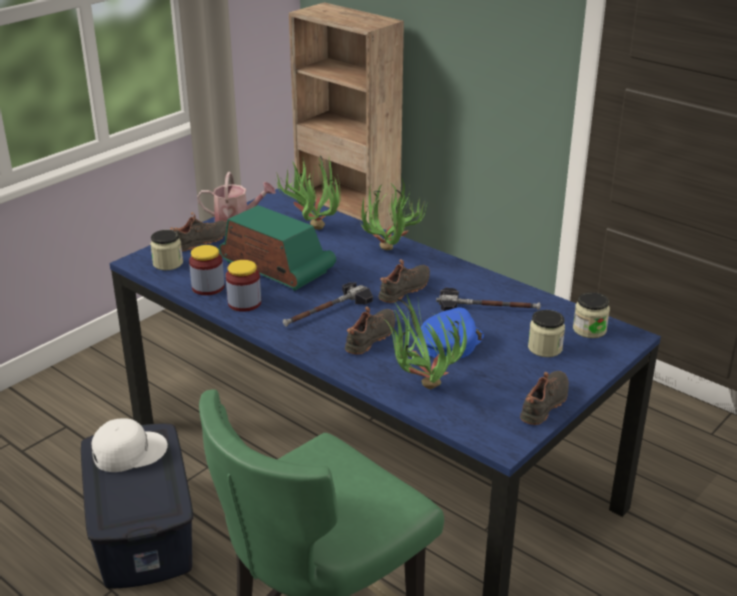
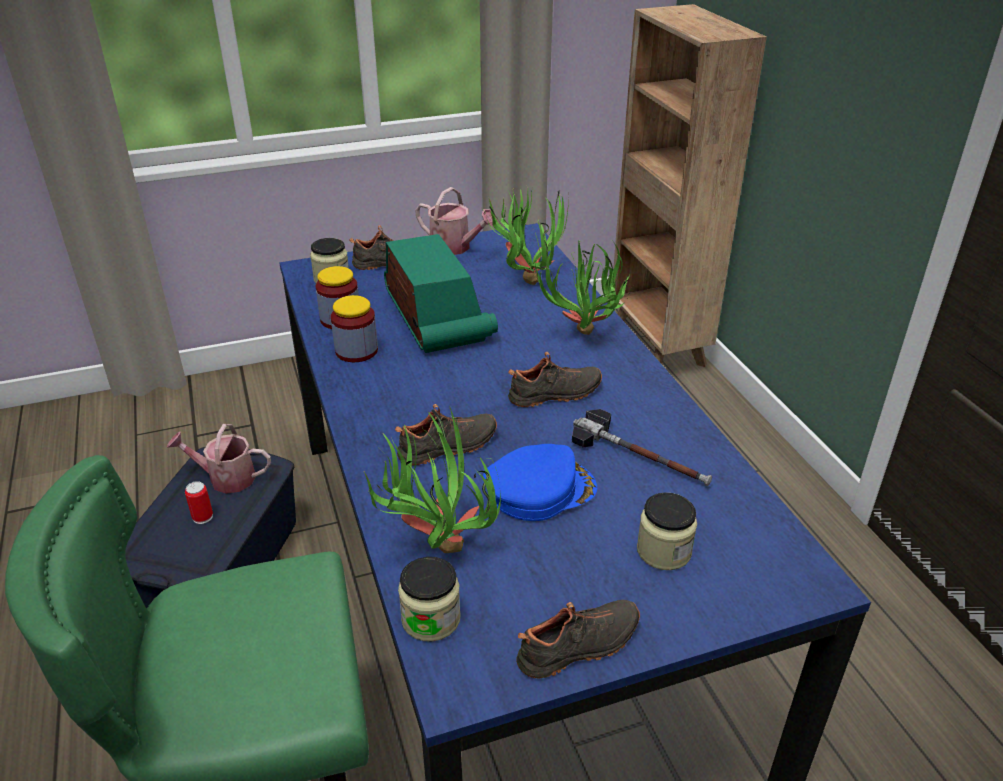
camera: 30 degrees right, 5 degrees up
white cap [91,419,168,472] -> watering can [167,424,271,494]
hammer [283,282,373,327] -> none
jar [573,292,610,338] -> jar moved to [398,557,461,642]
none -> can [185,481,213,524]

